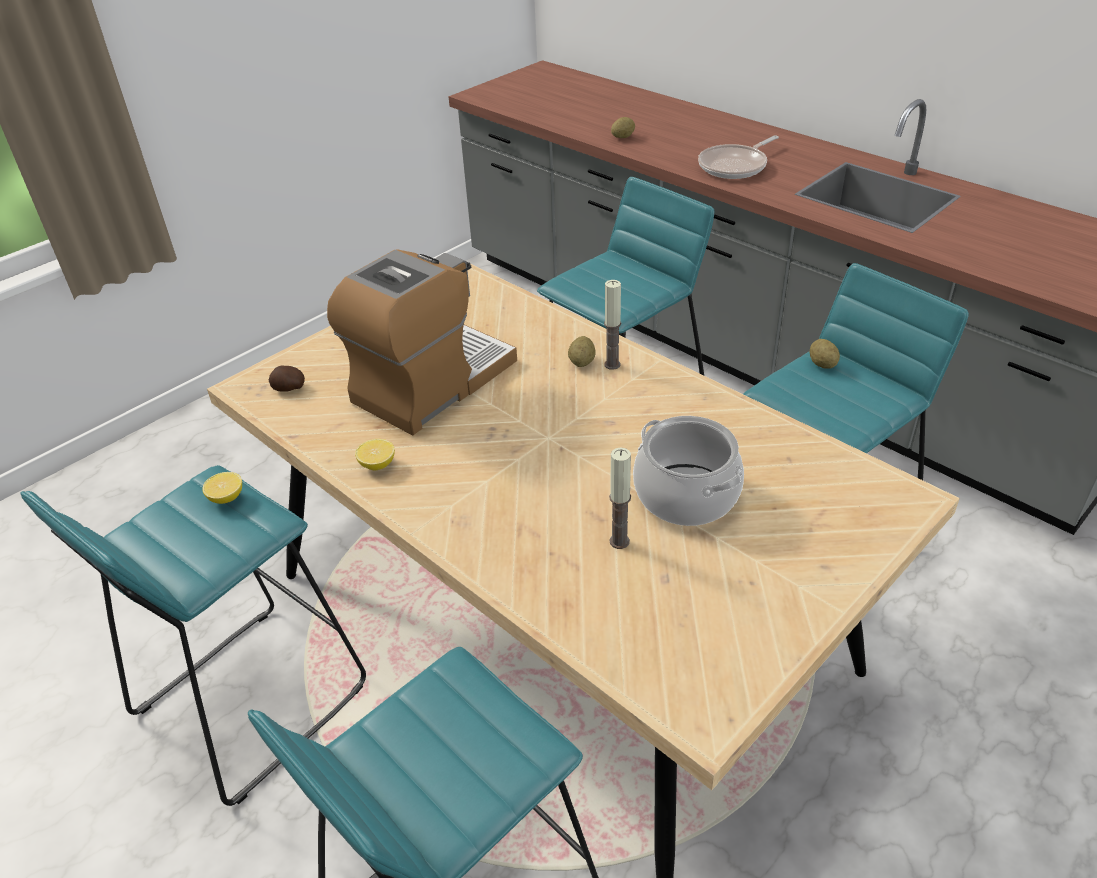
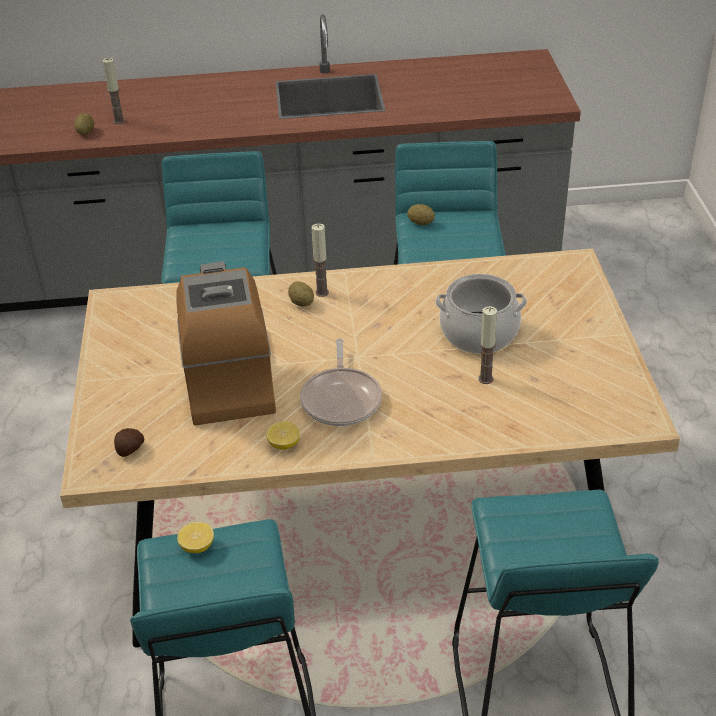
camera: 50 degrees left, 0 degrees up
frying pan [698,135,779,179] -> frying pan moved to [300,338,382,426]
none -> candle [103,58,125,124]

